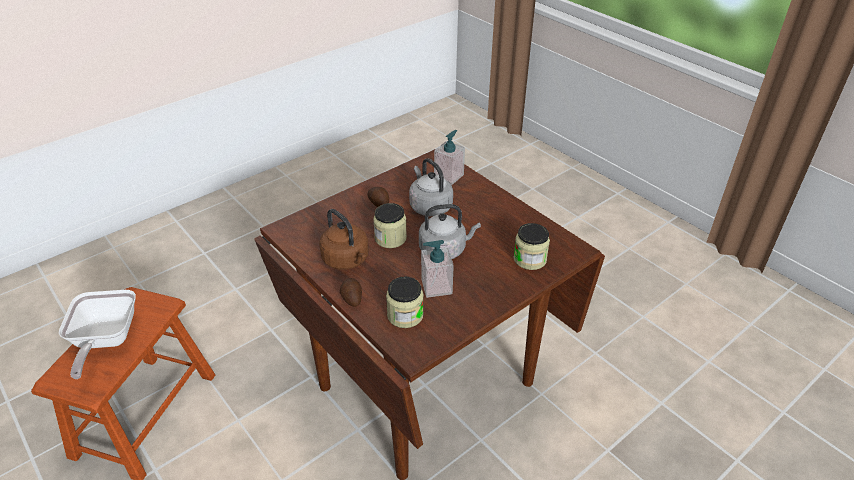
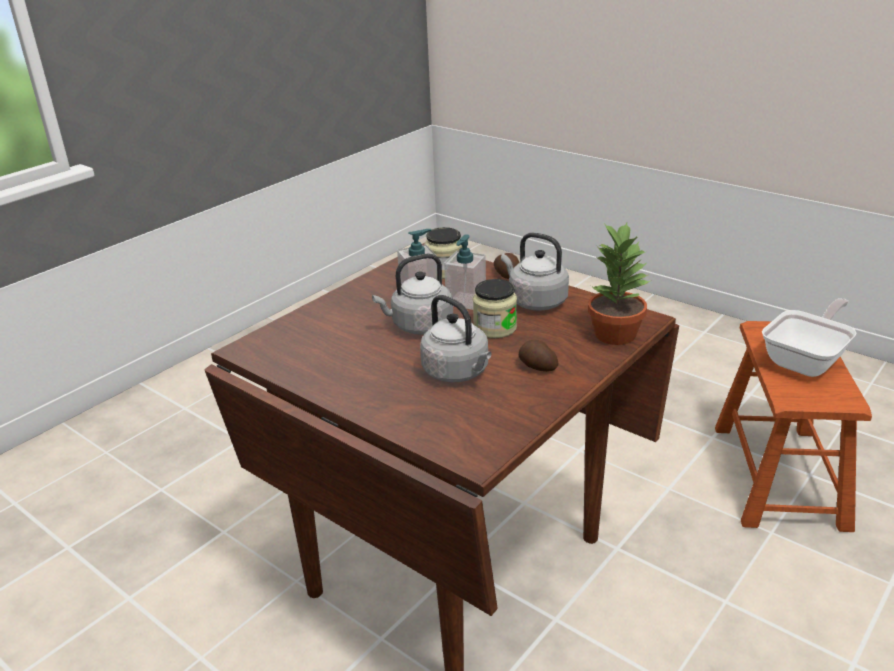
camera: 170 degrees right, 10 degrees down
frying pan [59,290,136,379] -> frying pan turned 60 degrees clockwise [762,298,857,377]
brown kettle [319,209,369,270] -> grey kettle [501,232,569,311]
soap dispenser [434,130,465,185] -> soap dispenser moved to [444,234,486,310]
jar [514,223,550,270] -> none
none -> potted plant [588,223,650,345]

